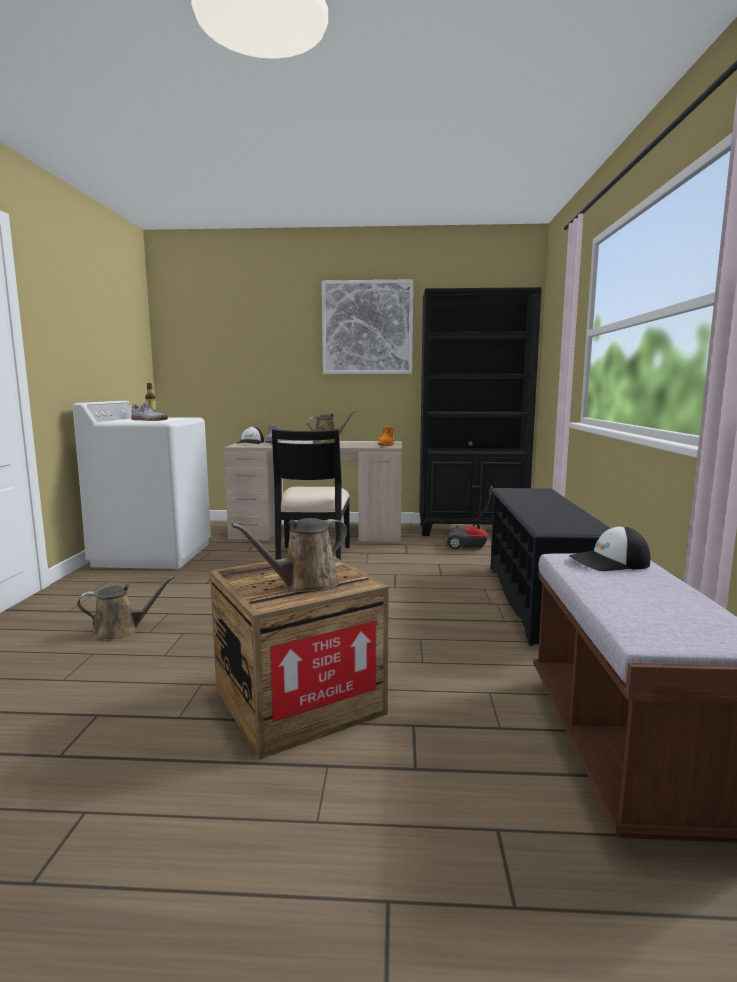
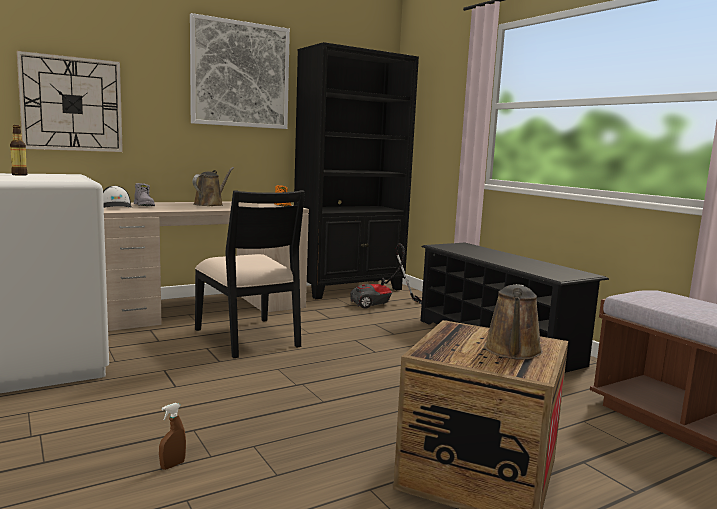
camera: 35 degrees left, 0 degrees up
brown watering can [77,576,175,641] -> brown spray bottle [159,403,186,470]
shoe [131,403,168,421] -> none
cap [569,526,650,571] -> none
none -> wall clock [17,51,123,152]

